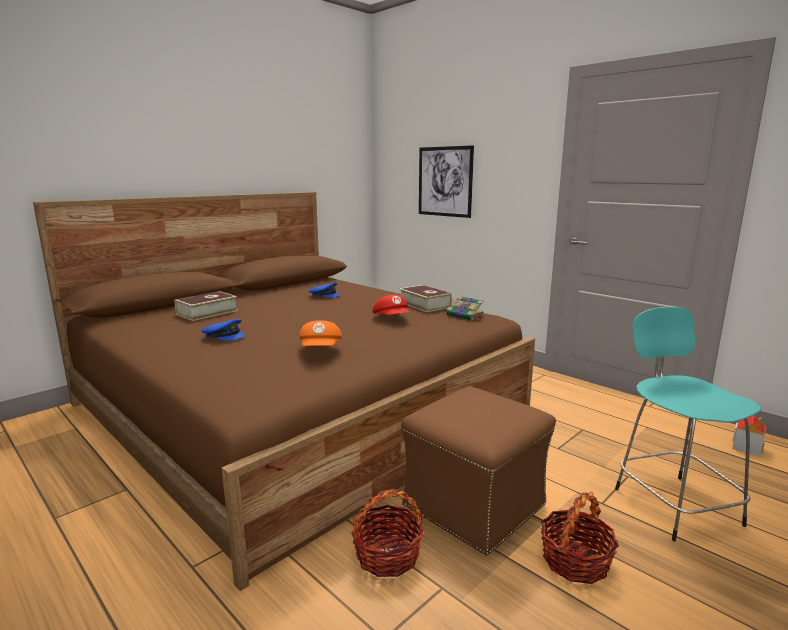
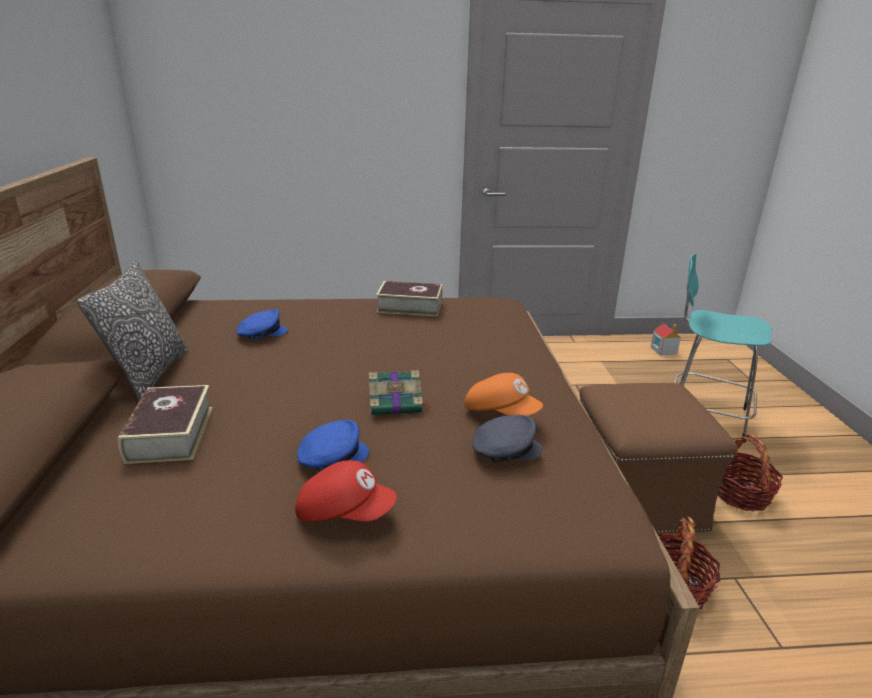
camera: 50 degrees left, 10 degrees up
red cap [372,295,409,315] -> red cap moved to [295,460,397,522]
picture [419,145,474,218] -> none
book [446,296,484,321] -> book moved to [369,370,432,415]
none -> pillow [77,261,189,401]
none -> grey cap [472,415,543,462]

